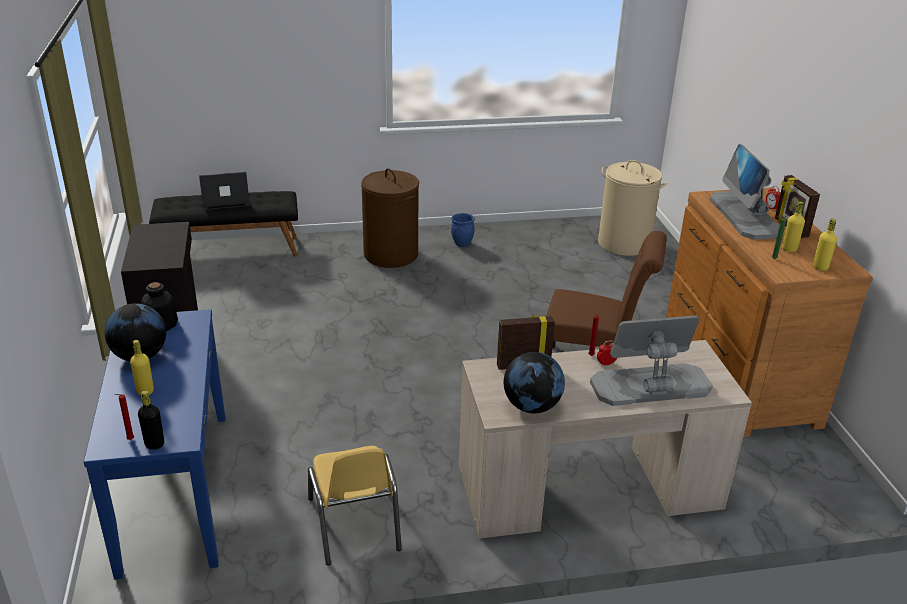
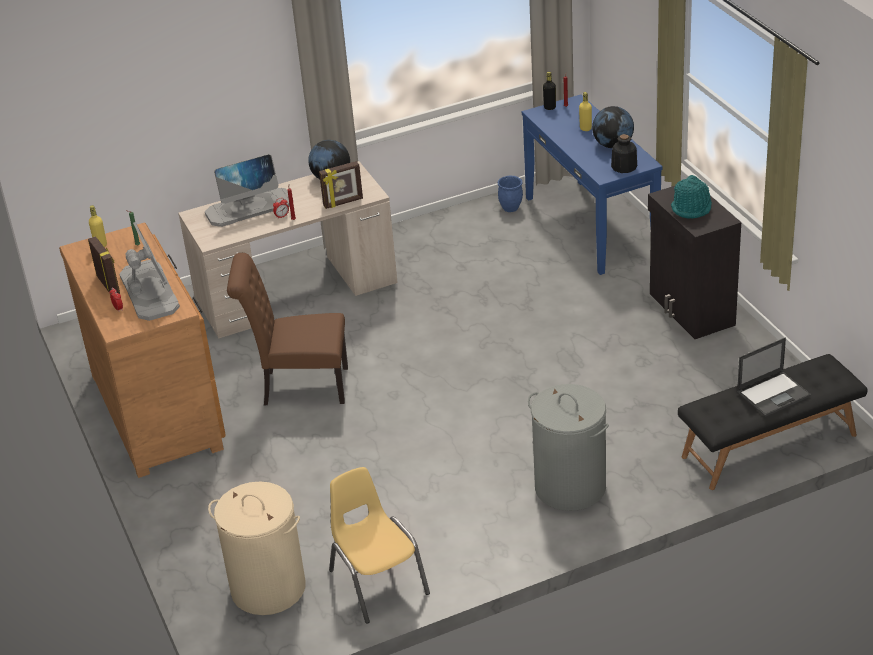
camera: 170 degrees right, 5 degrees up
yellow chair [308,446,402,565] -> yellow chair moved to [329,467,430,624]
brown laundry basket [361,168,419,268] -> grey laundry basket [528,384,609,511]
blue planter [451,213,475,247] -> blue planter moved to [497,176,523,212]
yellow bottle [782,202,805,252] -> none
none -> turquoise hat [671,175,712,219]

